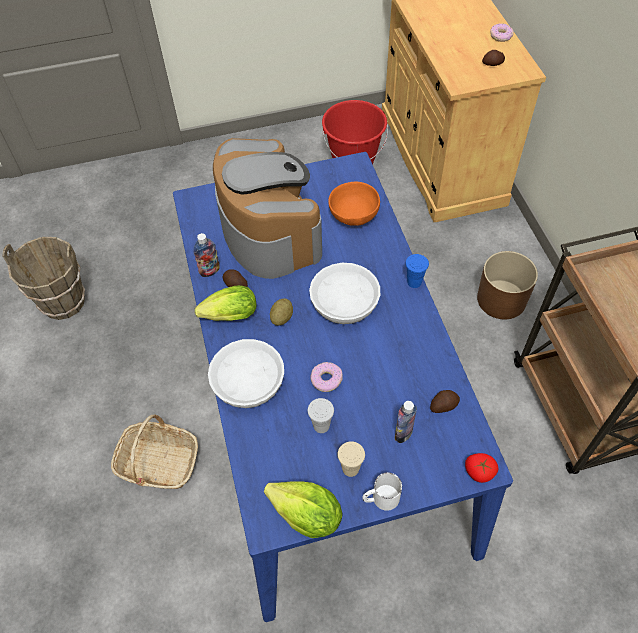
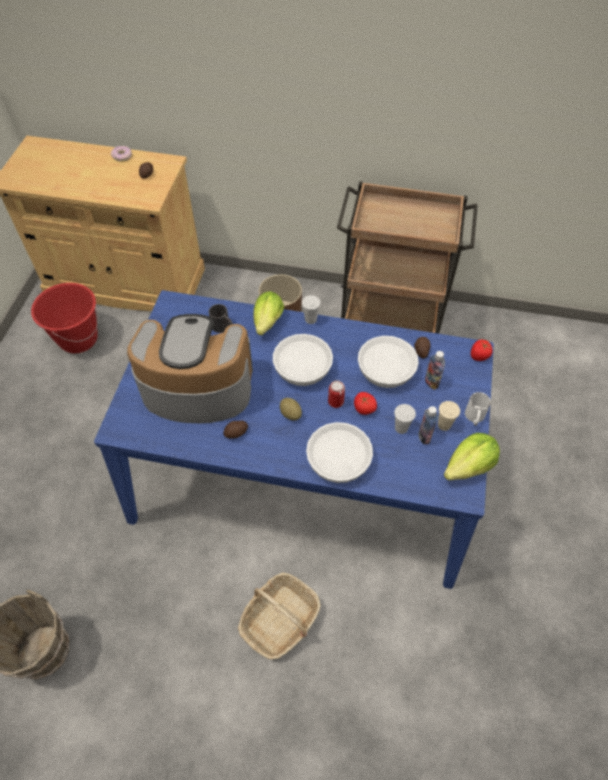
camera: 65 degrees left, 0 degrees up
bottle [194,233,220,277] -> bottle moved to [419,406,438,444]
lettuce [195,285,257,321] -> lettuce moved to [253,291,284,335]
donut [310,362,343,392] -> tomato [354,392,377,415]
orange bowl [328,182,380,226] -> black mug [209,304,233,333]
blue cup [406,254,429,288] -> white cup [302,295,321,324]
none -> can [328,380,345,408]
none -> white bowl [358,336,419,388]

